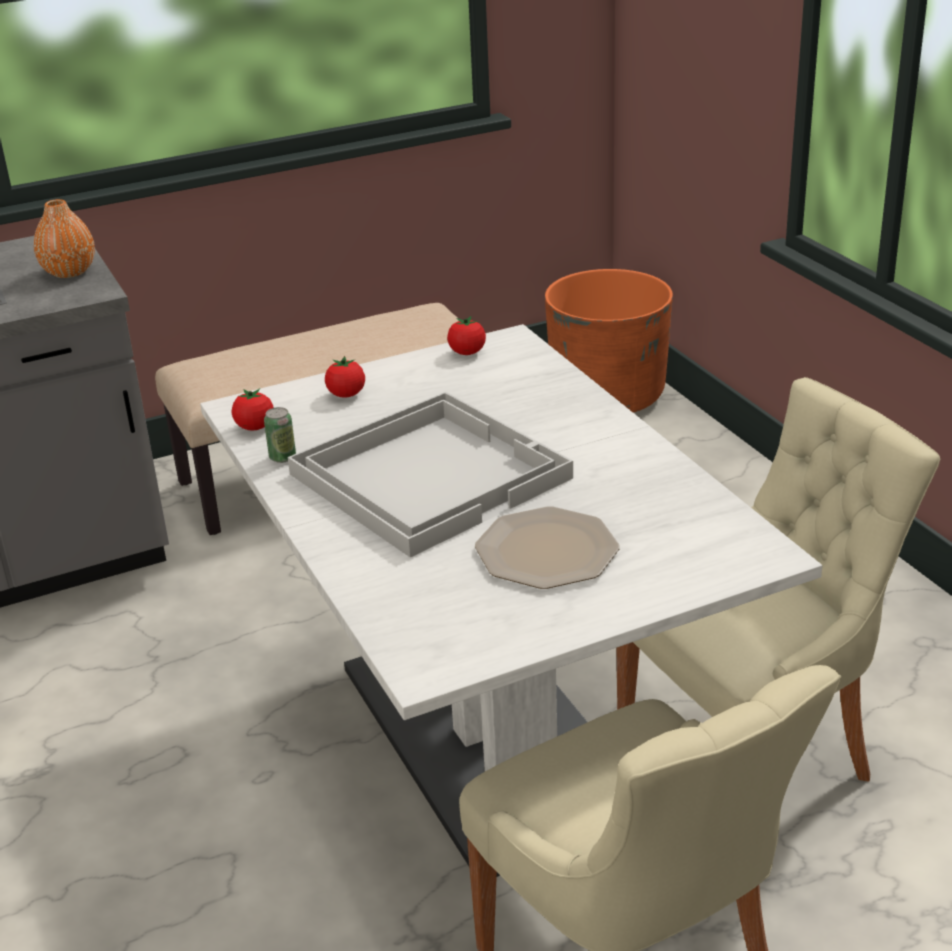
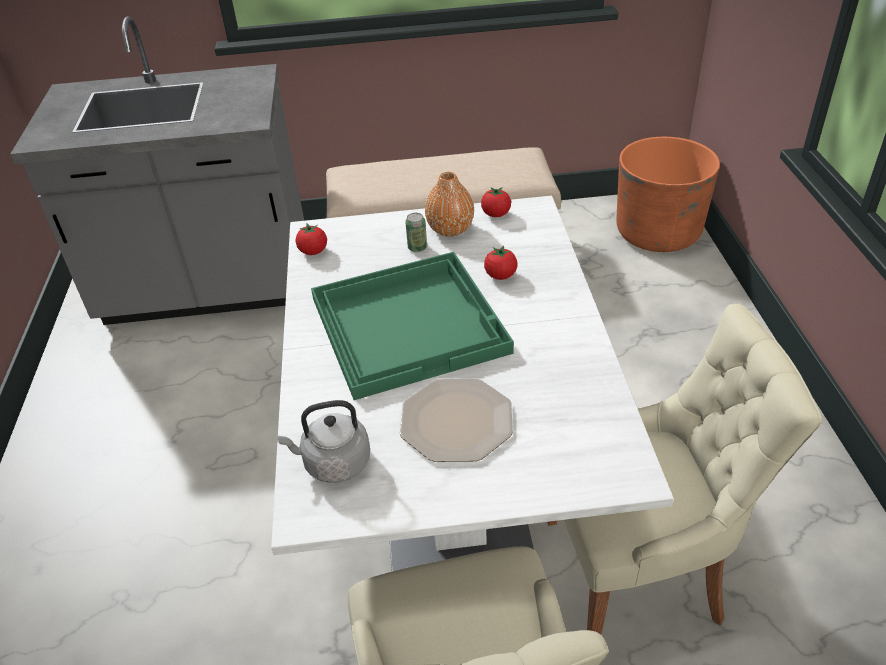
camera: 20 degrees right, 10 degrees up
orange vase [34,199,95,278] -> orange vase moved to [425,172,474,237]
can [264,407,296,463] -> can moved to [405,213,427,252]
white tray [288,392,573,558] -> green tray [311,252,514,400]
tomato [325,356,365,398] -> tomato moved to [484,246,517,280]
none -> grey kettle [277,400,370,483]

